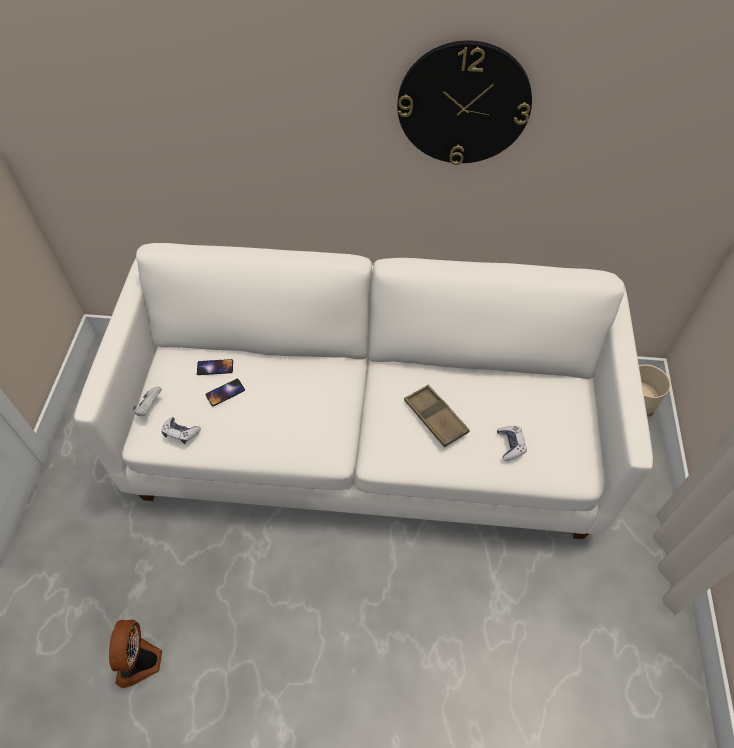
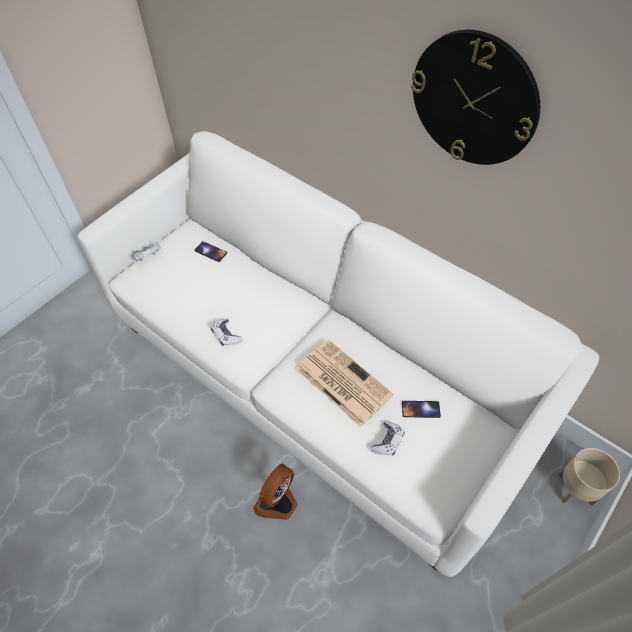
camera: 35 degrees right, 0 degrees up
fan [109,620,162,688] -> fan moved to [253,464,298,520]
game controller [162,417,201,444] -> game controller moved to [211,319,243,346]
phone [205,379,245,406] -> phone moved to [402,401,441,418]
brown tray [404,385,470,447] -> newspaper [296,340,394,427]

